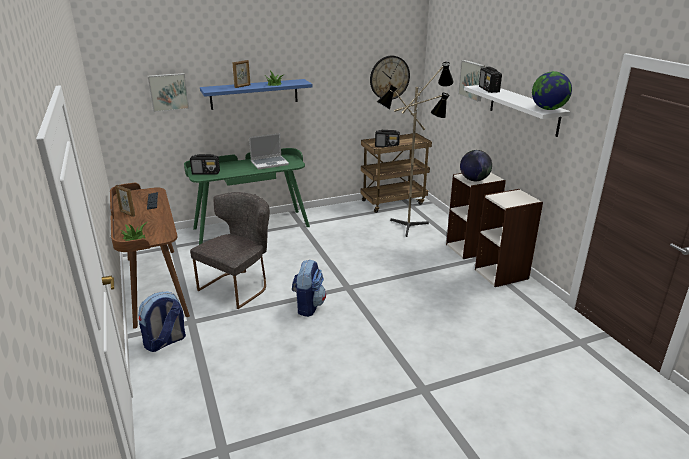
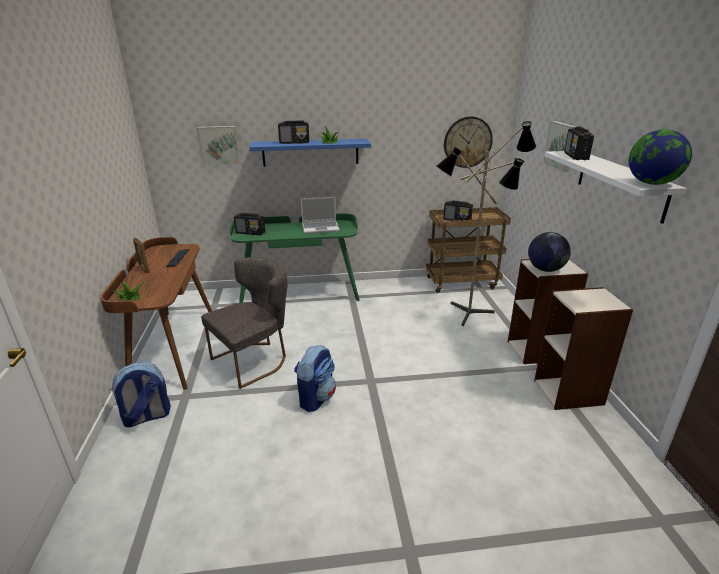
camera: 15 degrees right, 0 degrees up
picture frame [233,60,250,88] -> radio [278,120,309,144]

